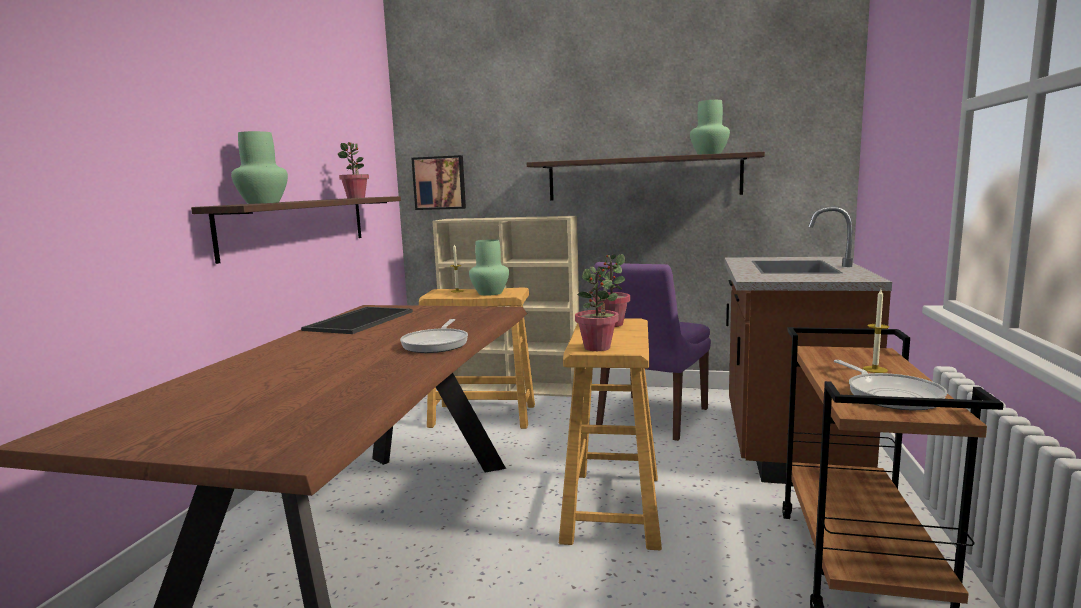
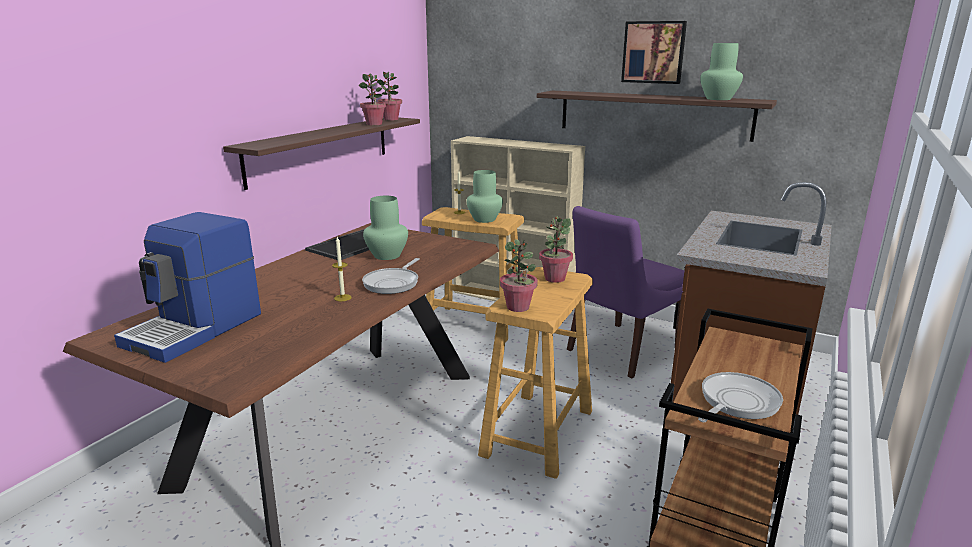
camera: 15 degrees right, 10 degrees up
green vase [231,131,288,204] -> green vase moved to [363,196,408,260]
picture [411,155,466,210] -> picture moved to [621,21,687,84]
frying pan [834,360,947,410] -> frying pan turned 135 degrees counterclockwise [698,372,783,422]
candle [863,289,889,373] -> candle moved to [332,237,352,301]
none -> coffee machine [114,212,261,363]
none -> potted plant [377,71,402,121]

